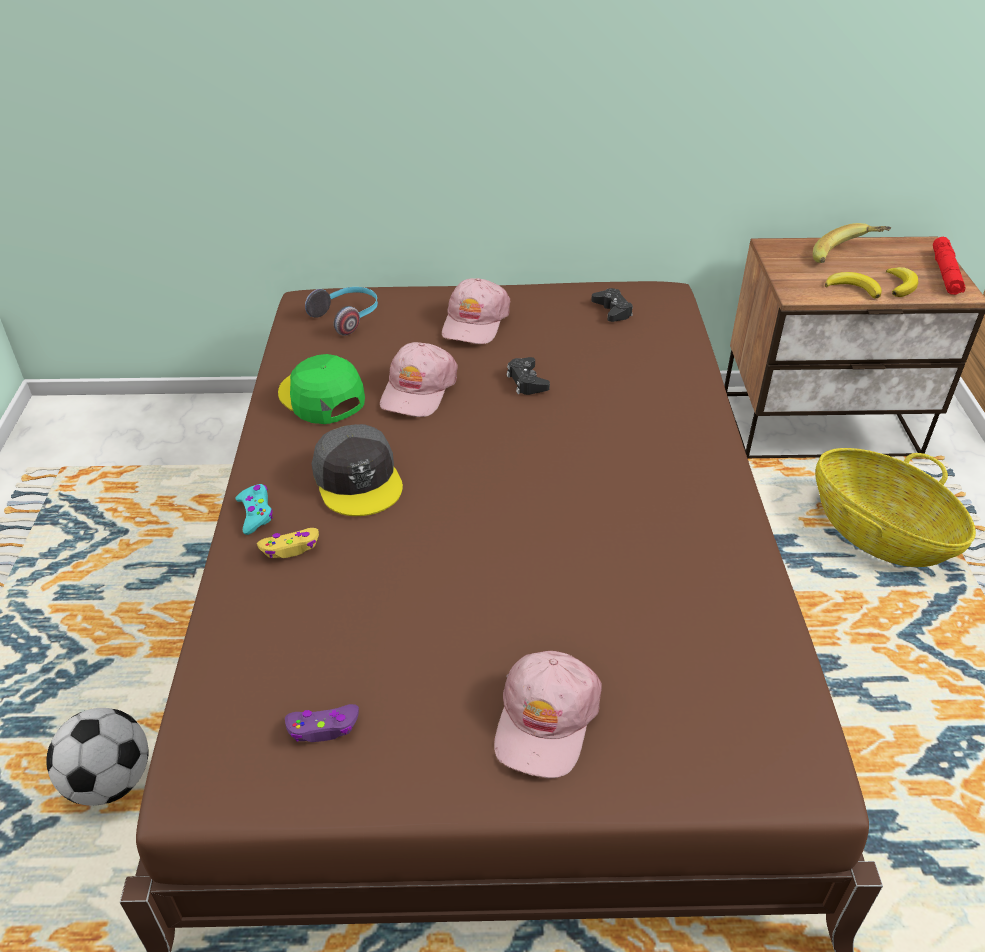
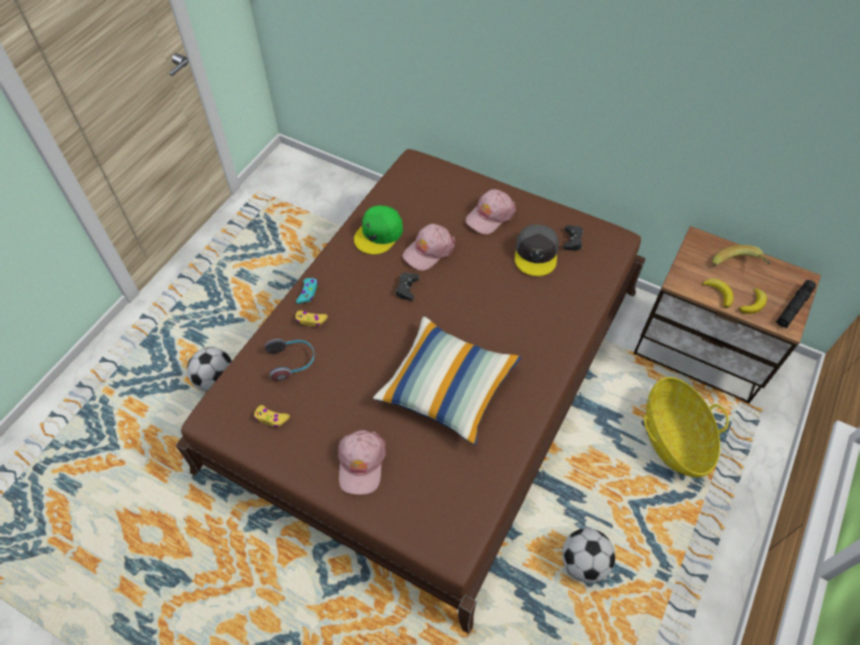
camera: 30 degrees right, 15 degrees up
green cap [278,354,365,424] -> green cap turned 135 degrees counterclockwise [354,205,403,255]
purple game controller [285,704,359,742] -> yellow game controller [254,405,290,427]
headphones [305,287,378,336] -> headphones moved to [265,339,314,381]
grey cap [312,424,403,516] -> grey cap moved to [515,224,559,276]
pink cap [494,651,602,778] -> pink cap turned 45 degrees counterclockwise [338,430,386,495]
black game controller [507,357,550,395] -> black game controller moved to [395,272,419,301]
red flashlight [933,237,966,295] -> black flashlight [776,280,816,329]
none -> pillow [373,317,521,445]
none -> football [562,528,615,583]

